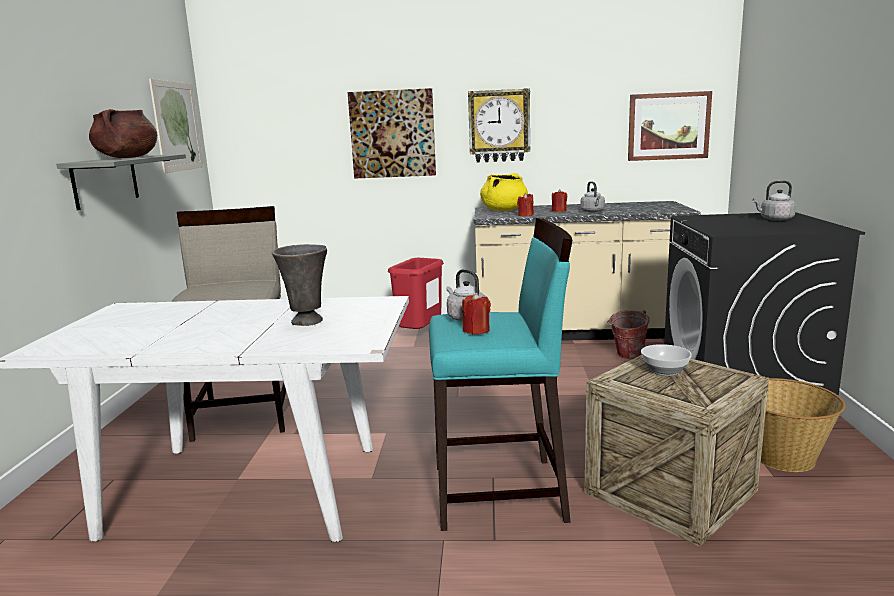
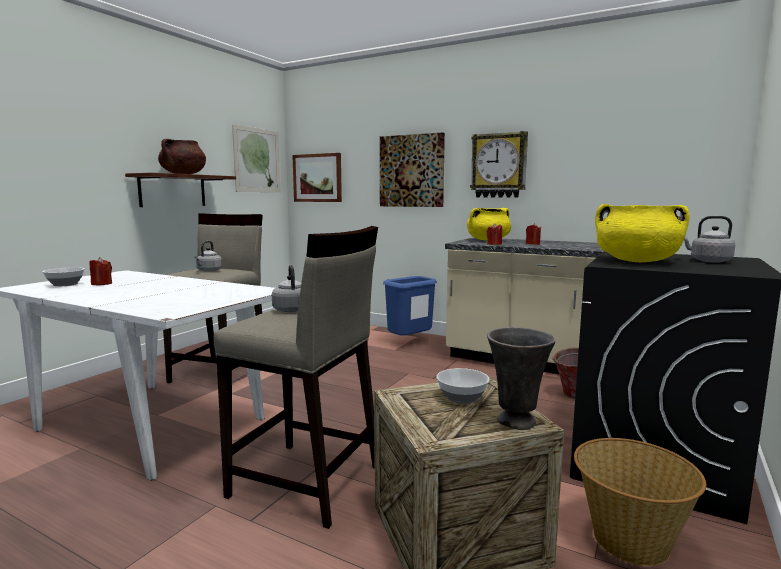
camera: 25 degrees right, 5 degrees down
grey shelf [56,154,186,210] -> brown shelf [125,173,236,207]
grey vase [272,244,327,326] -> grey vase moved to [487,327,555,430]
red trash can [388,258,444,329] -> blue trash can [383,276,437,336]
turquoise stool [429,218,572,531] -> beige stool [213,226,378,529]
red candle [462,293,491,335] -> red candle moved to [90,257,112,285]
grey kettle [580,181,605,212] -> grey kettle moved to [194,241,222,272]
picture [628,91,712,161] -> picture moved to [292,153,342,202]
none -> bowl [42,267,85,286]
none -> yellow cooking pot [595,204,690,262]

